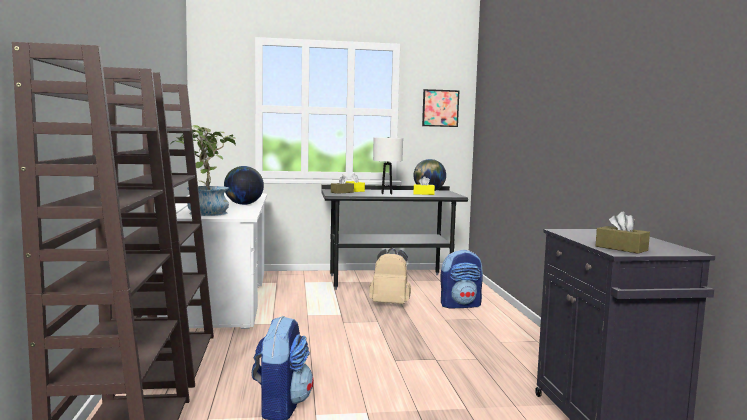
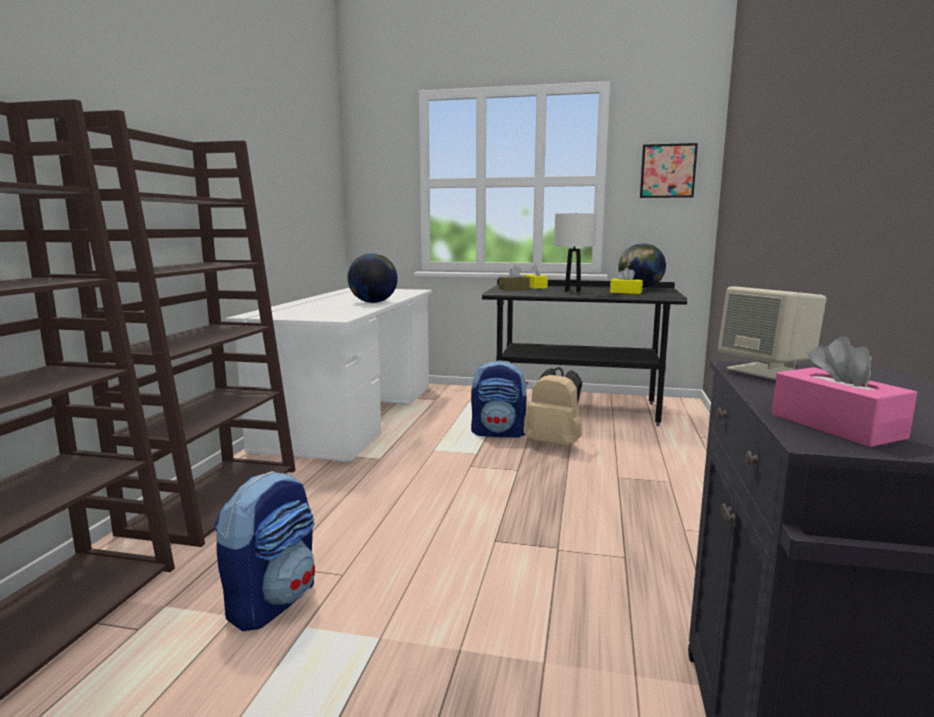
camera: 20 degrees right, 5 degrees up
potted plant [170,125,236,216] -> none
backpack [440,250,483,308] -> backpack moved to [471,360,528,438]
brown tissue box [596,212,650,254] -> pink tissue box [772,336,917,447]
none -> beige speaker [718,286,826,380]

